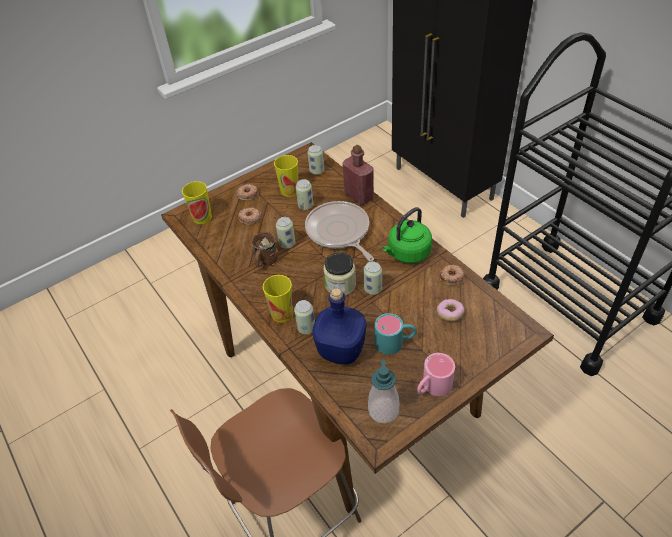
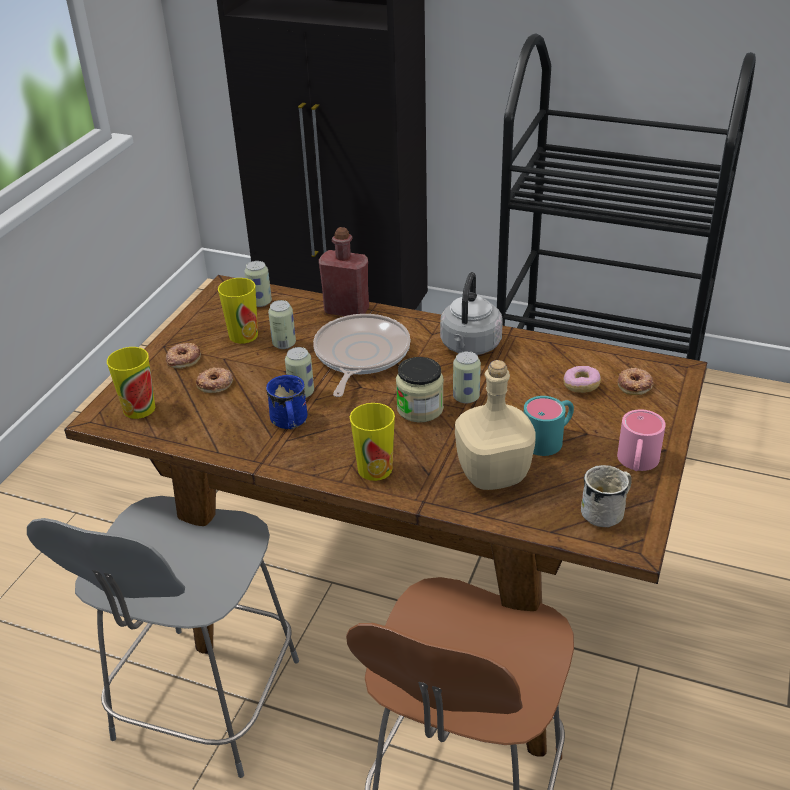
camera: 35 degrees left, 10 degrees down
brown mug [251,232,278,267] -> blue mug [266,375,307,430]
can [294,300,315,335] -> none
frying pan [305,201,374,262] -> frying pan turned 75 degrees clockwise [313,314,410,397]
blue bottle [312,288,366,364] -> beige bottle [455,360,536,490]
soap dispenser [368,359,399,424] -> white mug [581,465,632,528]
green kettle [382,207,432,263] -> grey kettle [440,272,503,355]
donut [440,265,464,285] -> donut moved to [618,368,654,395]
none -> grey chair [27,496,299,778]

